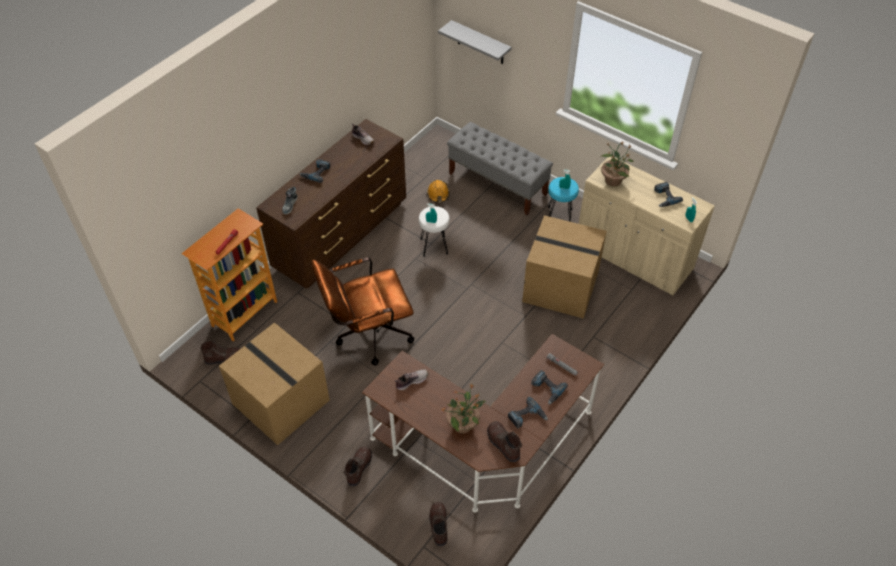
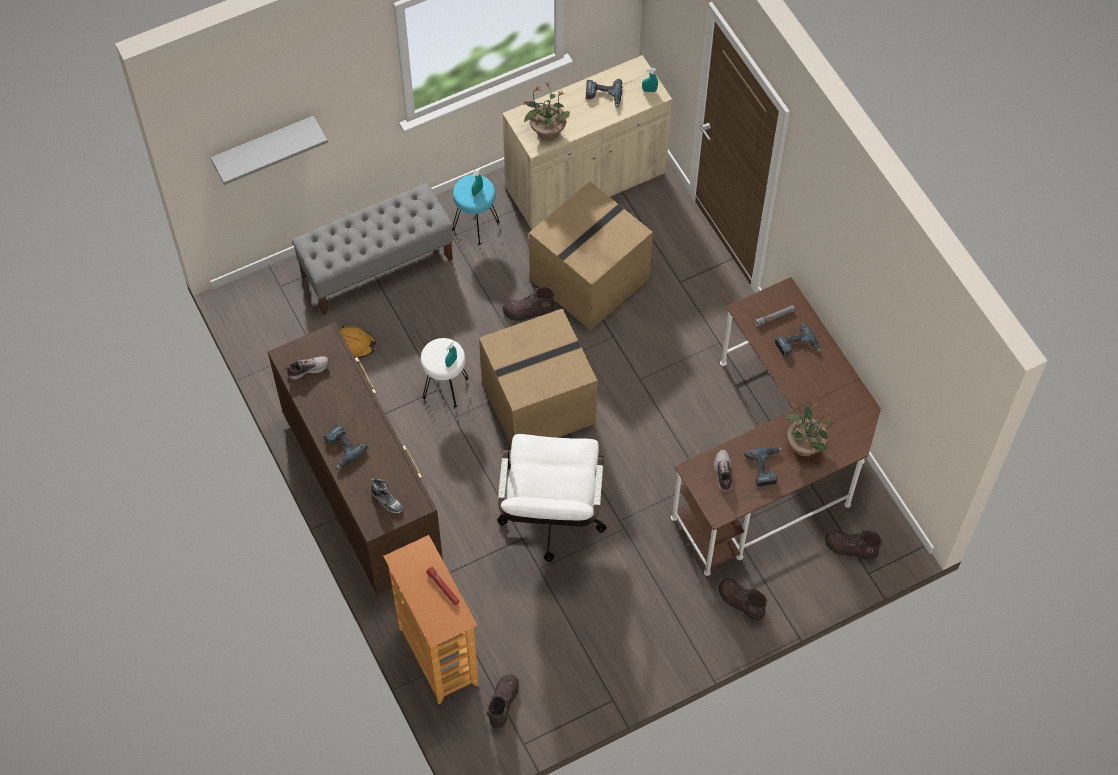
camera: 65 degrees left, 10 degrees up
cardboard box [219,322,330,445] -> cardboard box moved to [479,308,598,445]
brown office chair [311,257,414,365] -> white office chair [497,434,607,562]
brown boot [487,421,522,462] -> brown boot moved to [502,287,554,321]
power drill [508,397,548,428] -> power drill moved to [744,447,783,487]

